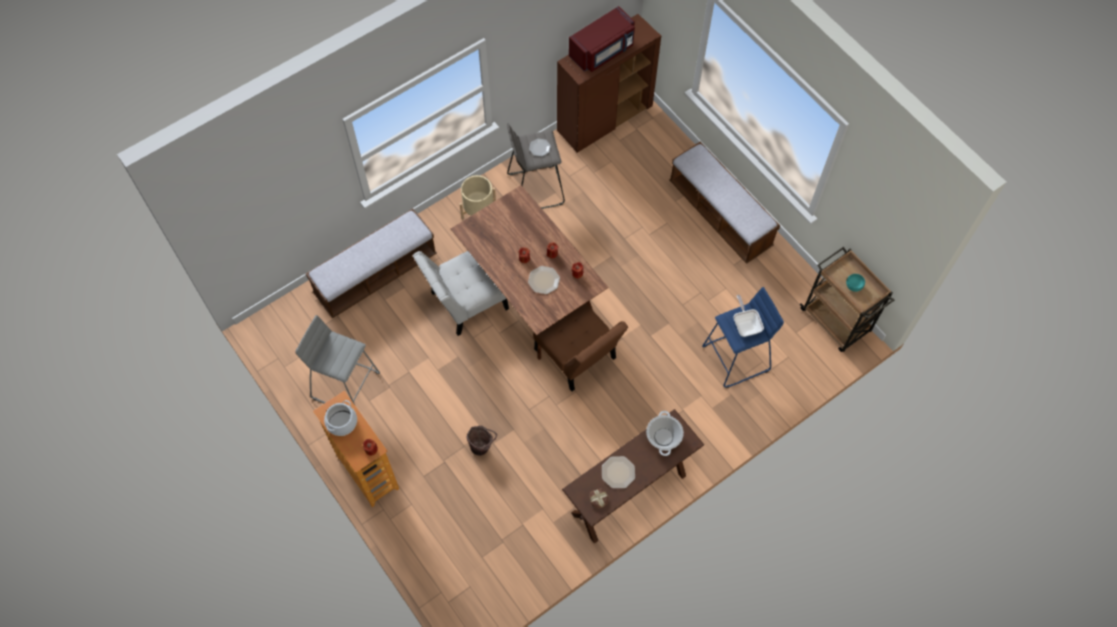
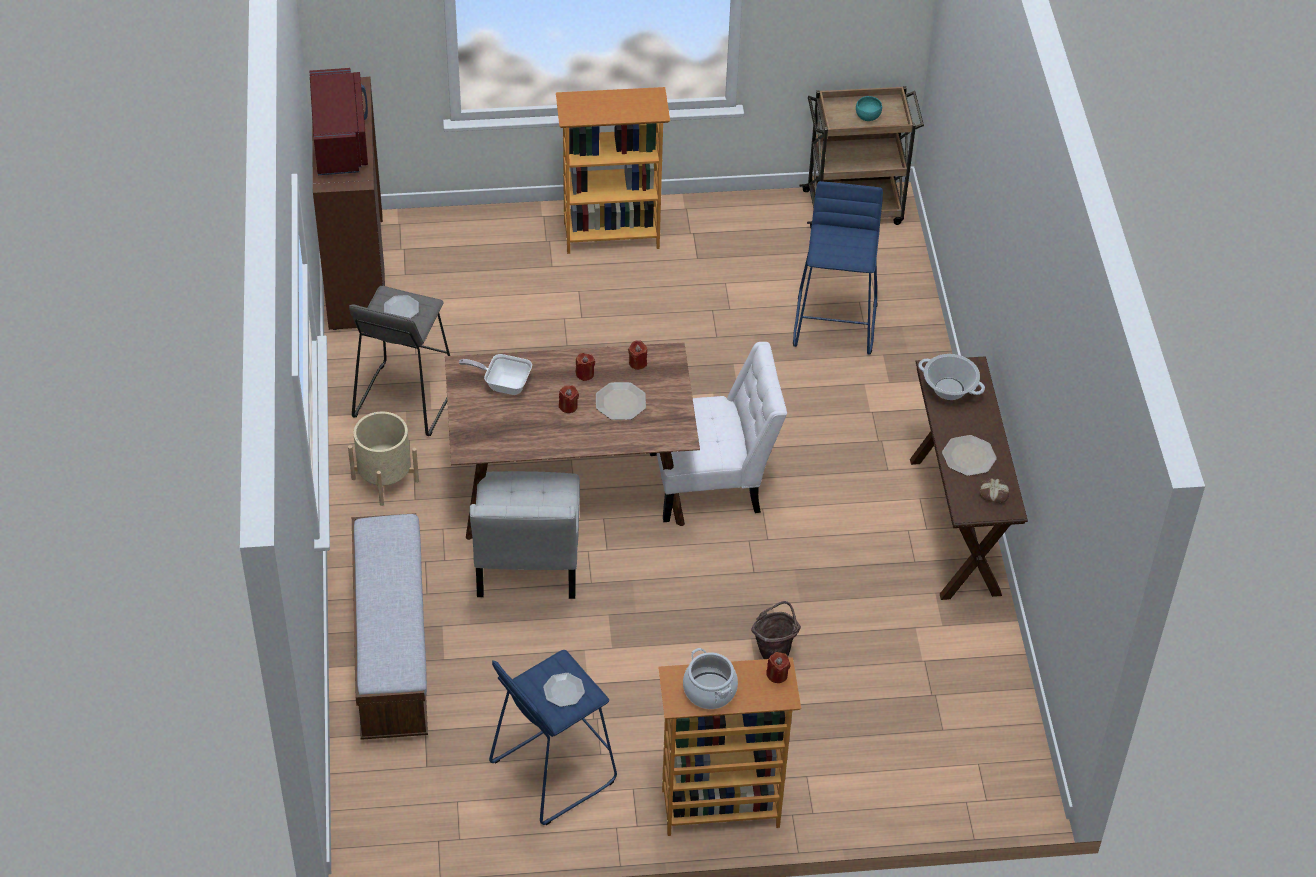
camera: 60 degrees left, 15 degrees down
grey stool [295,315,380,405] -> blue stool [489,650,617,825]
brown chair [533,303,628,391] -> white chair [650,342,787,522]
bench [669,142,780,264] -> bookcase [556,87,670,254]
frying pan [733,295,764,337] -> frying pan moved to [459,354,532,395]
none -> plate [543,673,585,707]

